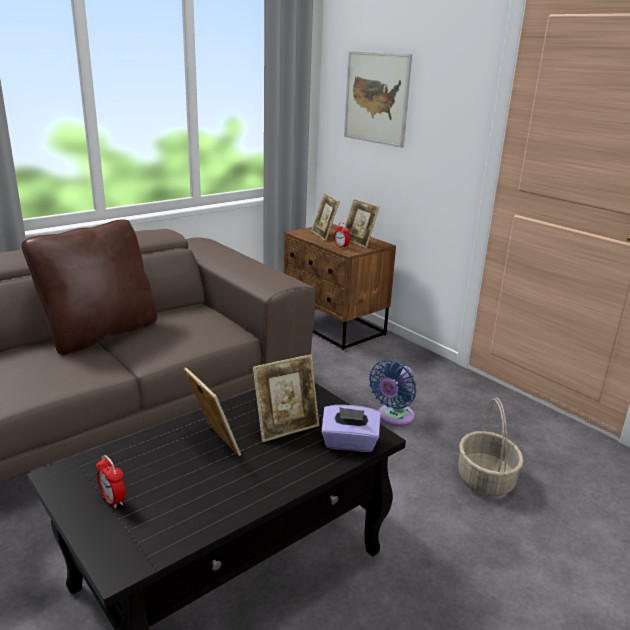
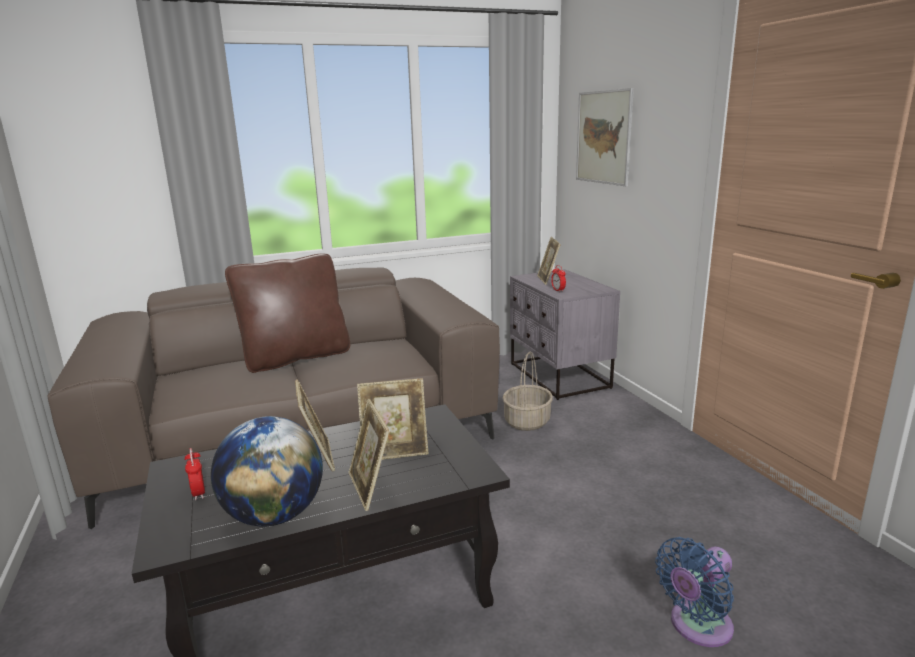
camera: 20 degrees right, 5 degrees down
brown nightstand [284,224,396,350] -> grey nightstand [510,269,620,400]
purple tissue box [321,405,381,452] -> none
picture frame [346,199,379,248] -> picture frame moved to [349,399,389,511]
blue fan [369,360,417,426] -> blue fan moved to [655,537,734,647]
basket [458,398,523,496] -> basket moved to [502,351,553,431]
none -> globe [211,416,323,526]

